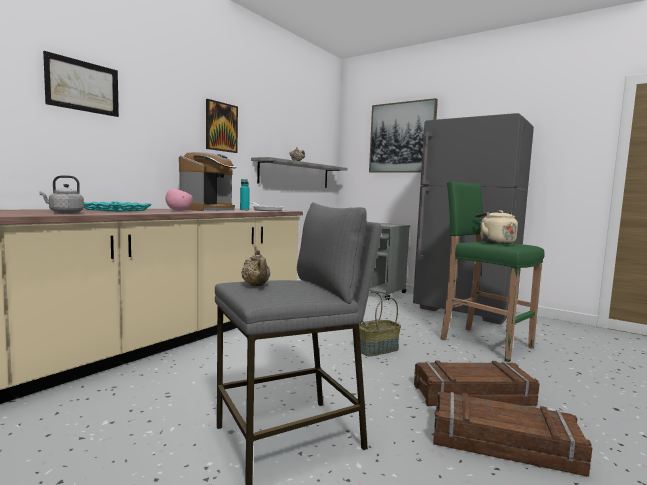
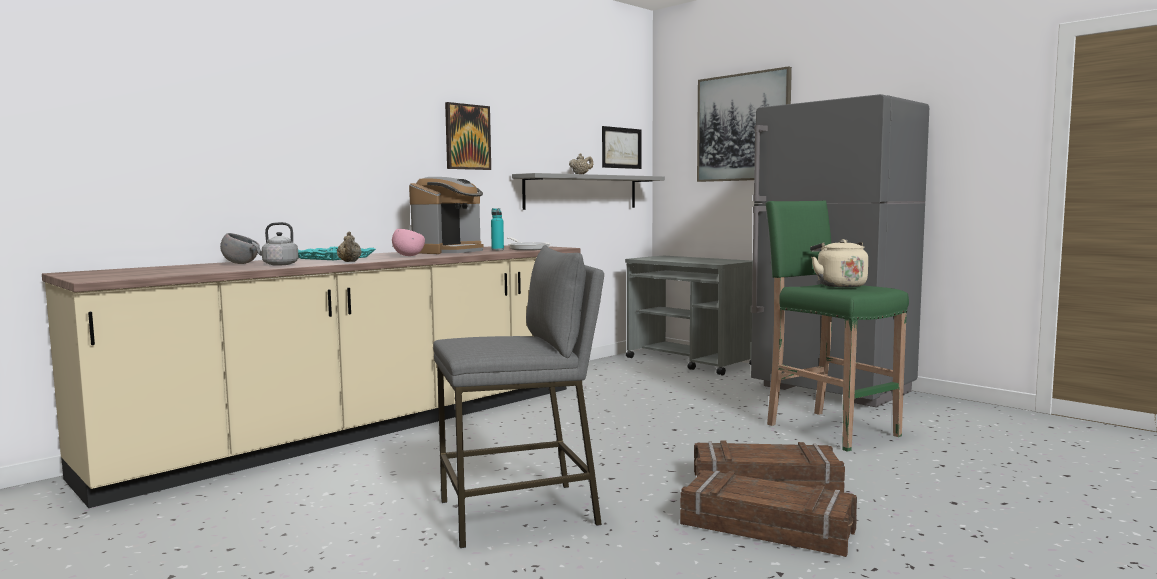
camera: 10 degrees right, 0 degrees up
picture [43,51,119,117] -> picture moved to [602,126,642,169]
beige teapot [241,250,270,286] -> beige teapot moved to [337,232,362,262]
basket [359,292,401,356] -> none
none -> grey bowl [220,233,260,264]

